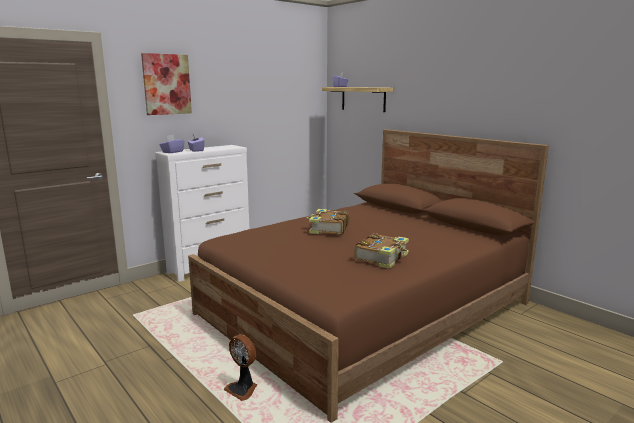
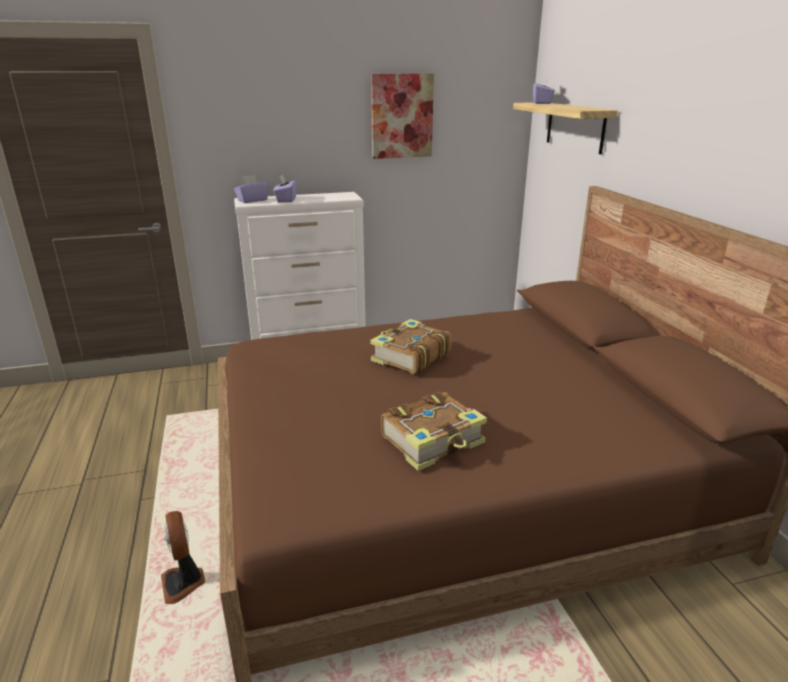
camera: 25 degrees right, 10 degrees up
picture [141,53,192,115] -> picture moved to [371,74,434,159]

